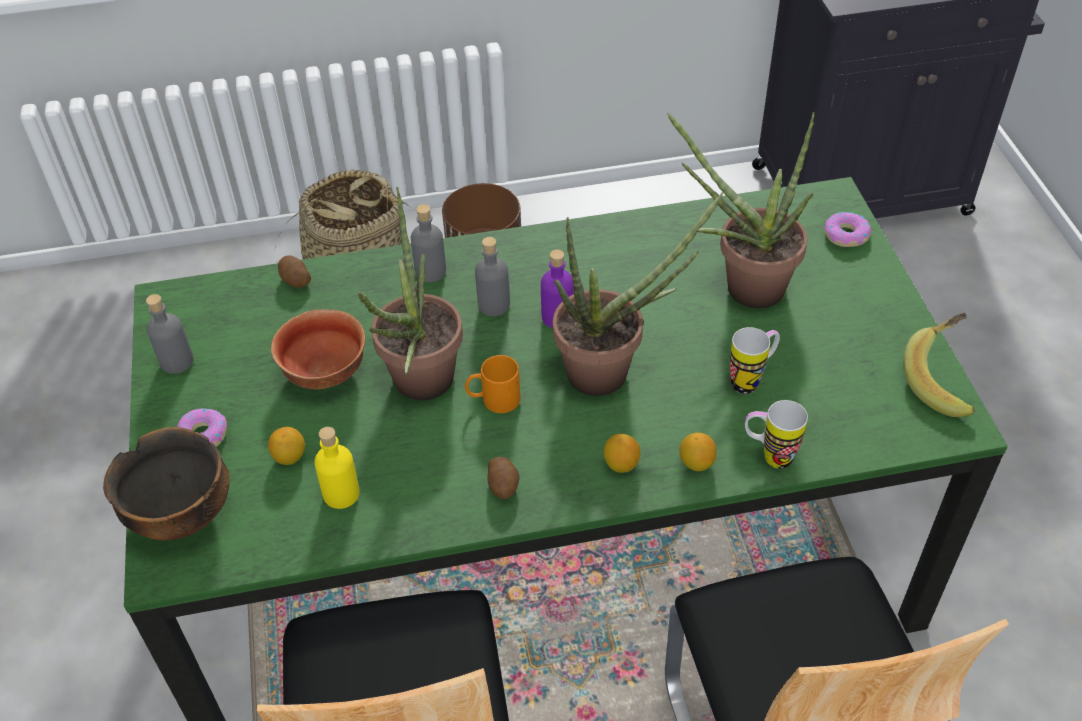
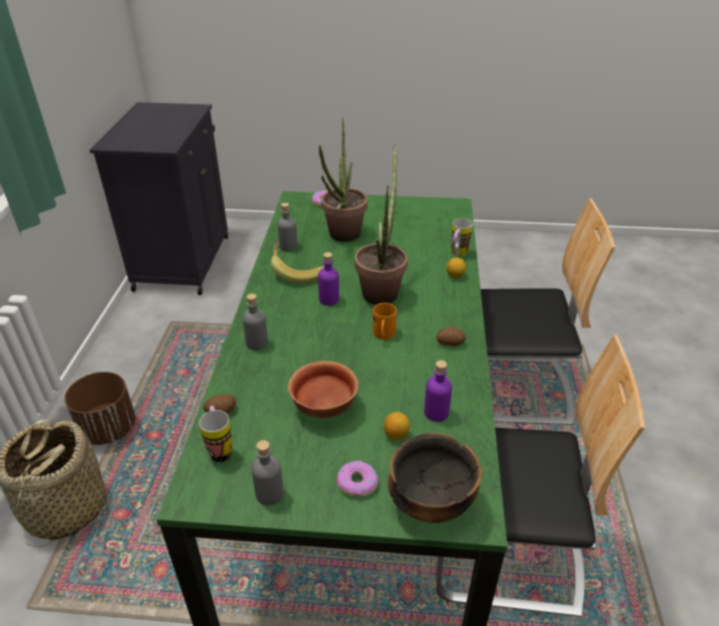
camera: 75 degrees left, 10 degrees down
yellow bottle [314,427,360,509] -> purple bottle [424,360,452,422]
potted plant [358,187,463,400] -> none
grey bottle [475,237,510,316] -> grey bottle moved to [278,203,298,252]
lemon [604,434,640,473] -> none
mug [730,327,780,394] -> mug moved to [199,406,232,462]
banana [903,313,975,417] -> banana moved to [271,240,324,284]

